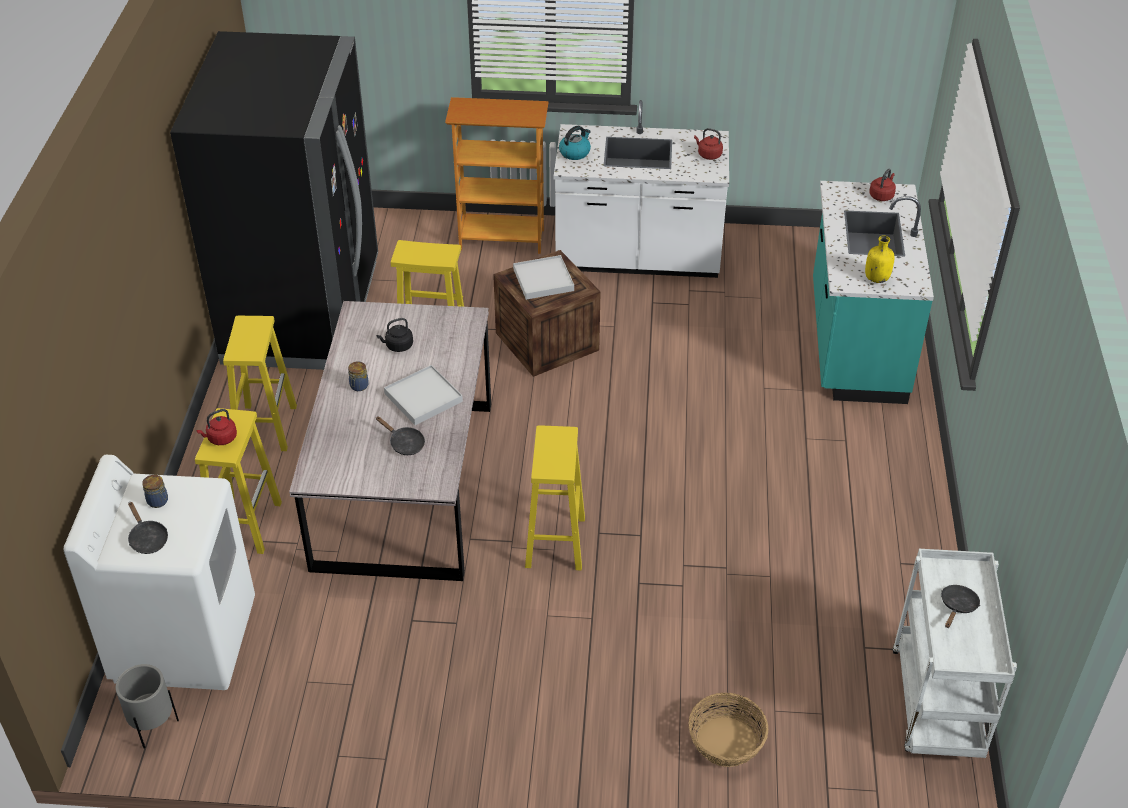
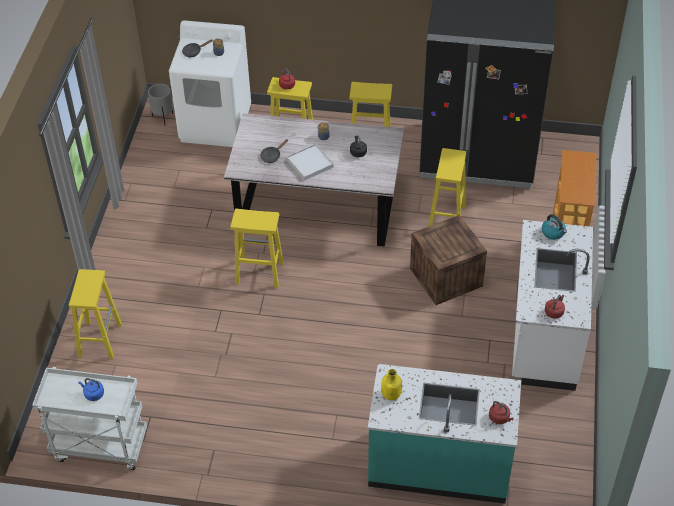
camera: 95 degrees right, 5 degrees up
white tray [513,255,574,300] -> none
basket [688,693,768,767] -> yellow stool [69,269,122,359]
black frying pan [941,585,980,628] -> blue kettle [79,378,104,401]

